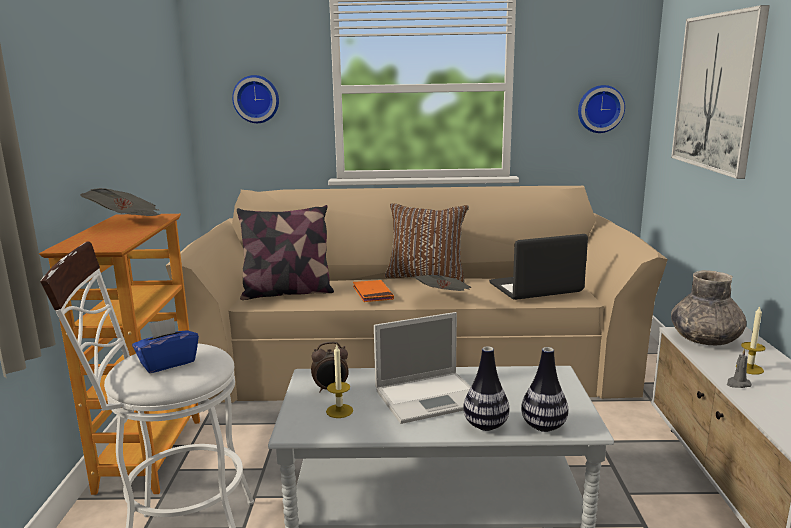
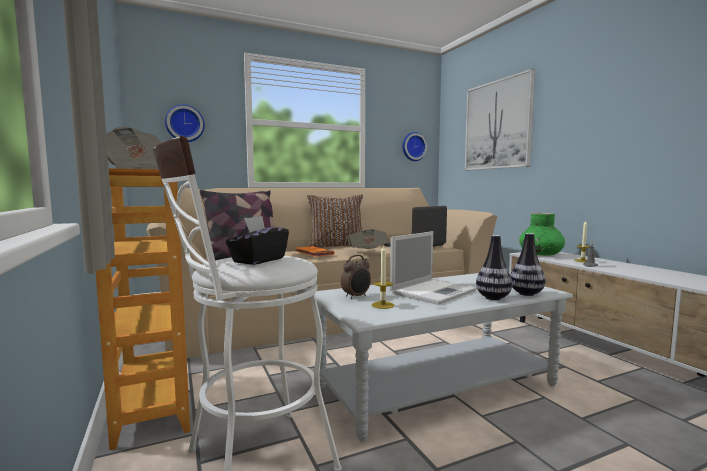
camera: 25 degrees left, 10 degrees down
blue tissue box [132,318,199,373] -> black tissue box [226,216,289,265]
grey vase [671,270,746,345] -> green vase [519,213,565,256]

